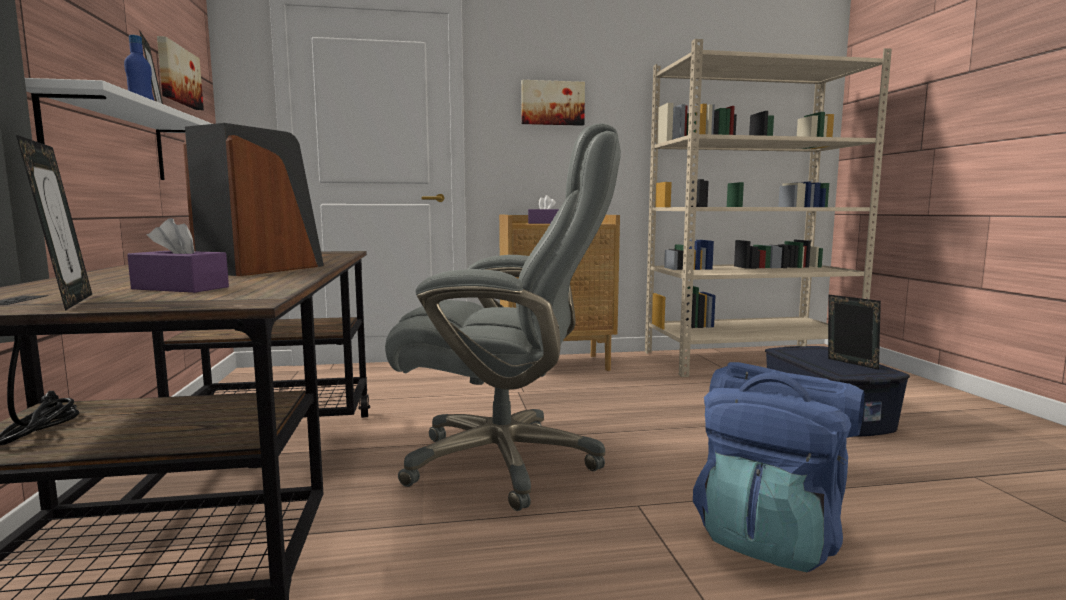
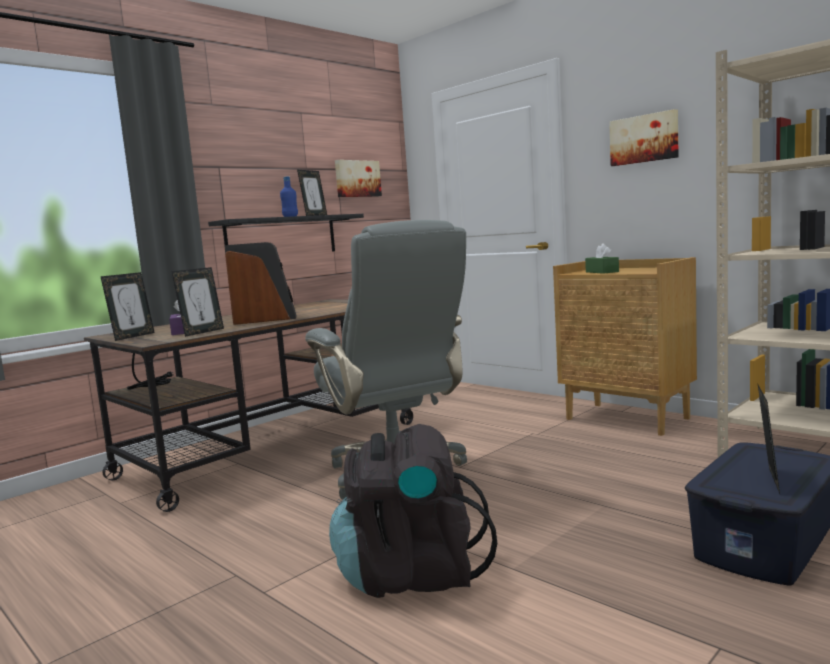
camera: 55 degrees right, 0 degrees up
white shelf [25,78,212,180] -> black shelf [208,214,364,252]
purple tissue box [528,195,559,224] -> green tissue box [585,243,619,274]
blue backpack [693,362,864,572] -> black backpack [329,424,497,598]
none -> picture frame [172,267,224,337]

